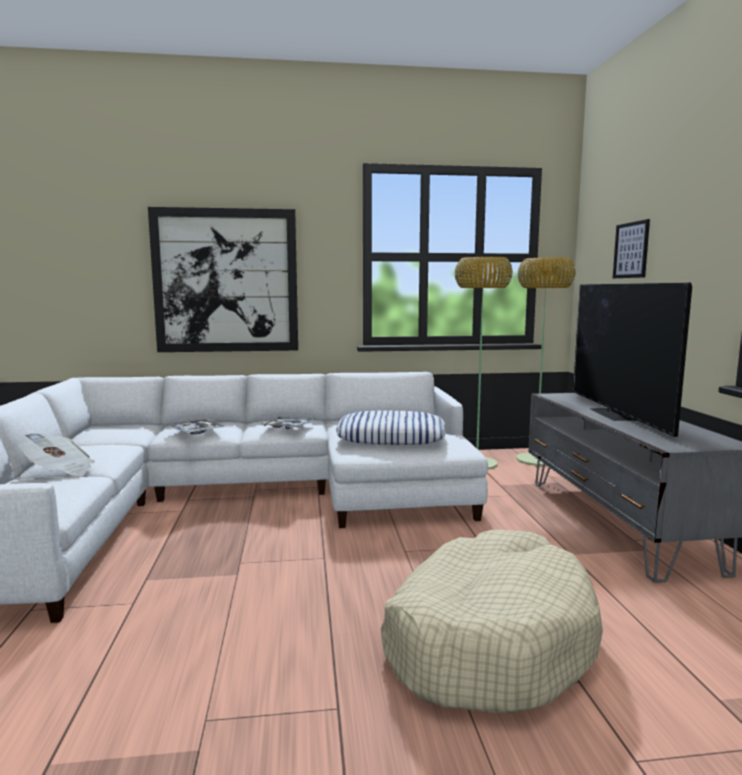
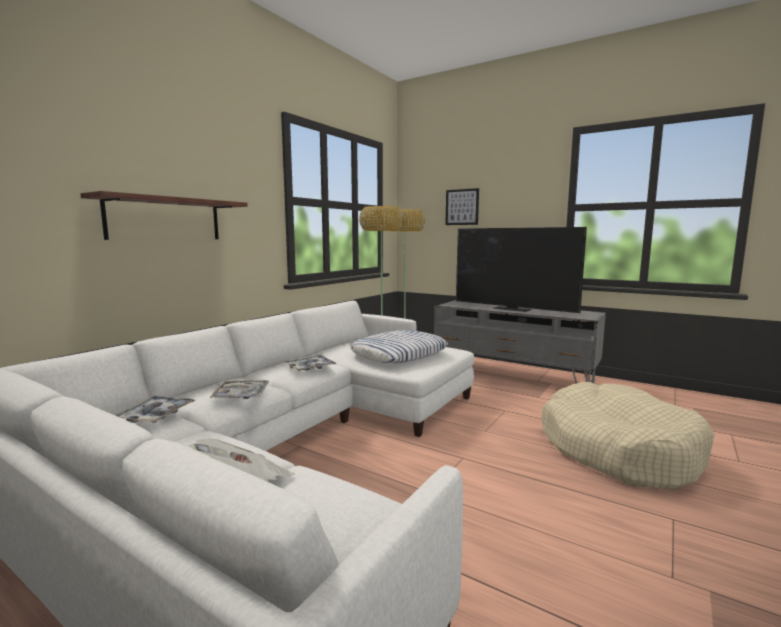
camera: 50 degrees left, 0 degrees up
picture [148,207,298,352] -> shelf [80,191,248,240]
none -> tray [115,396,196,423]

